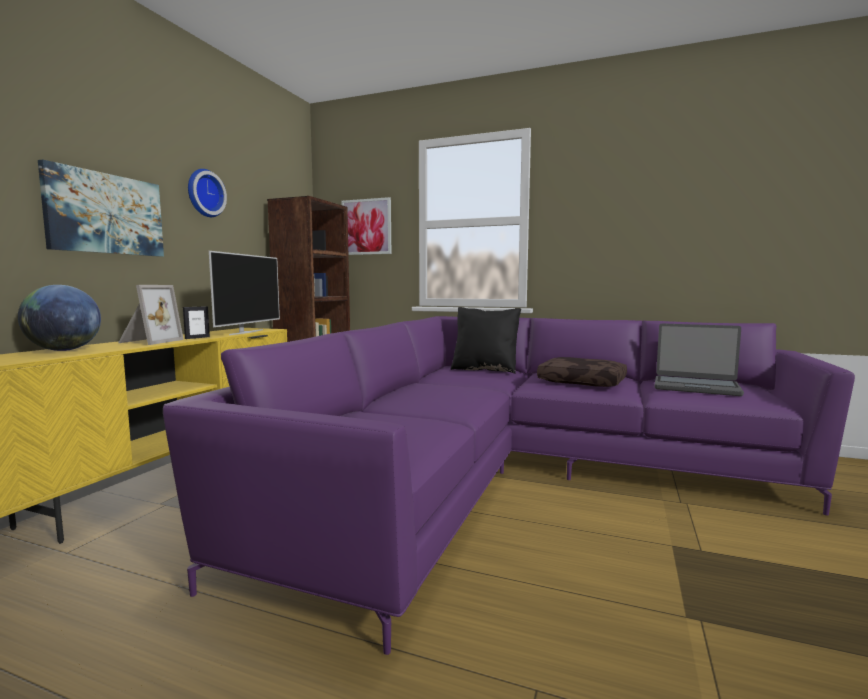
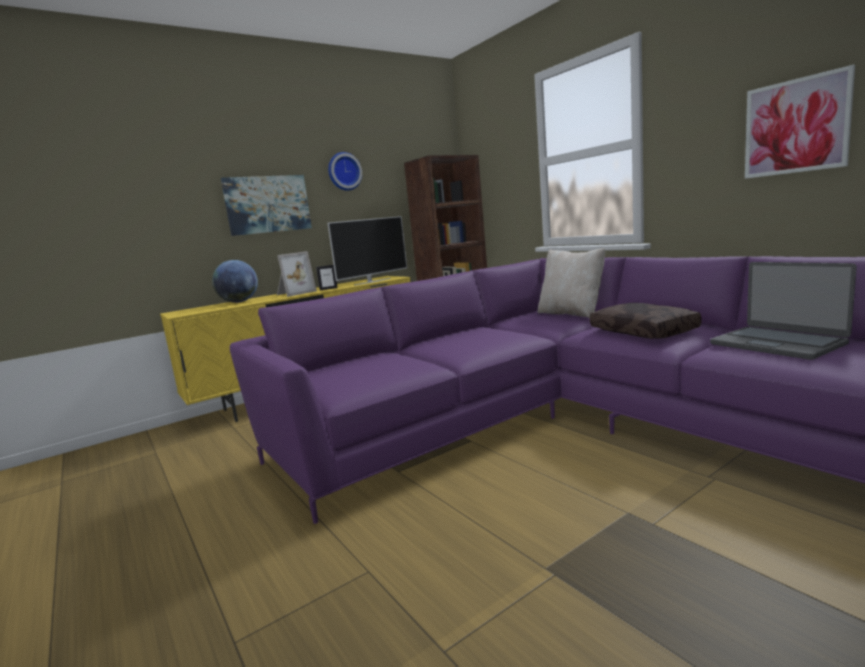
camera: 35 degrees right, 5 degrees up
picture [341,197,391,255] -> picture moved to [745,65,855,179]
black pillow [450,307,521,374] -> beige pillow [538,248,605,319]

